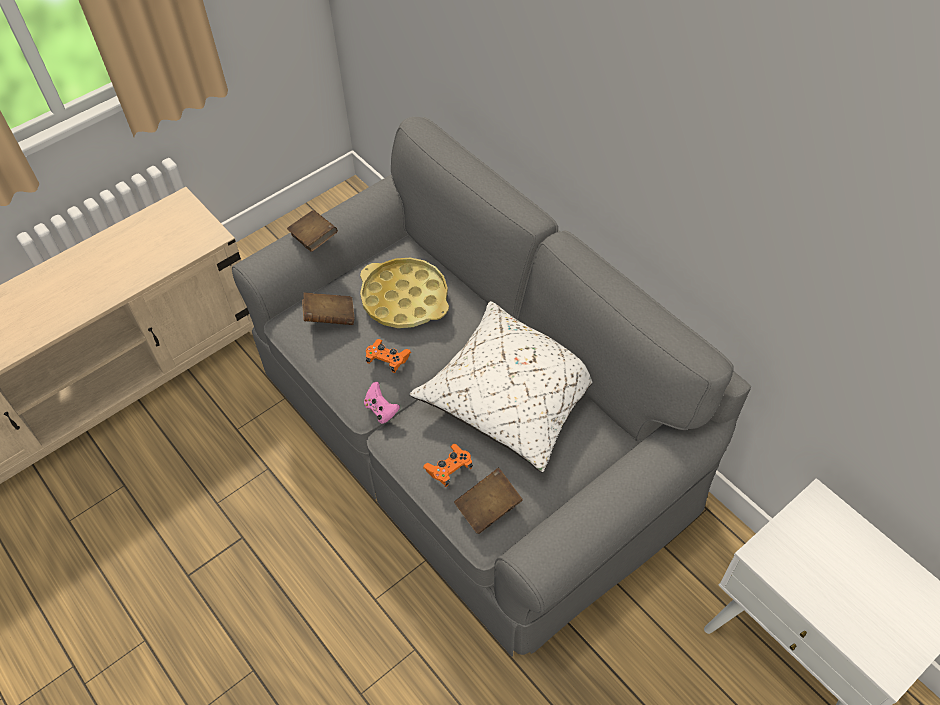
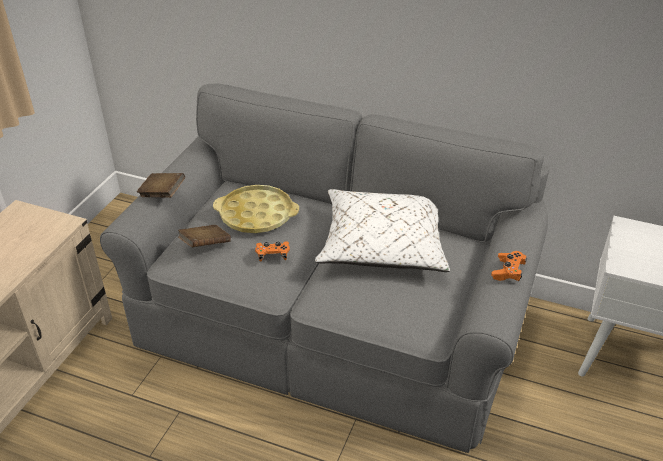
camera: 30 degrees left, 15 degrees down
pink game controller [364,382,400,424] -> none
orange game controller [423,444,473,487] -> orange game controller moved to [491,251,528,281]
brown book [454,468,523,534] -> none

